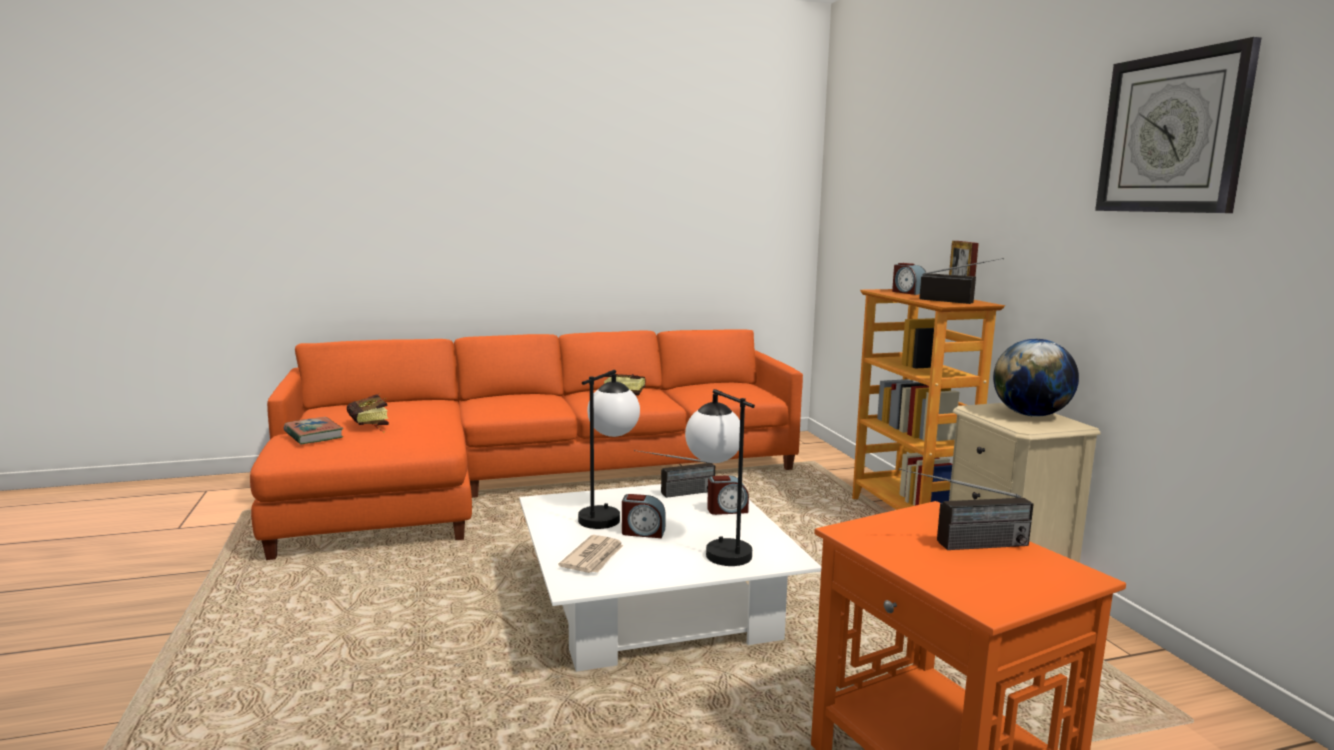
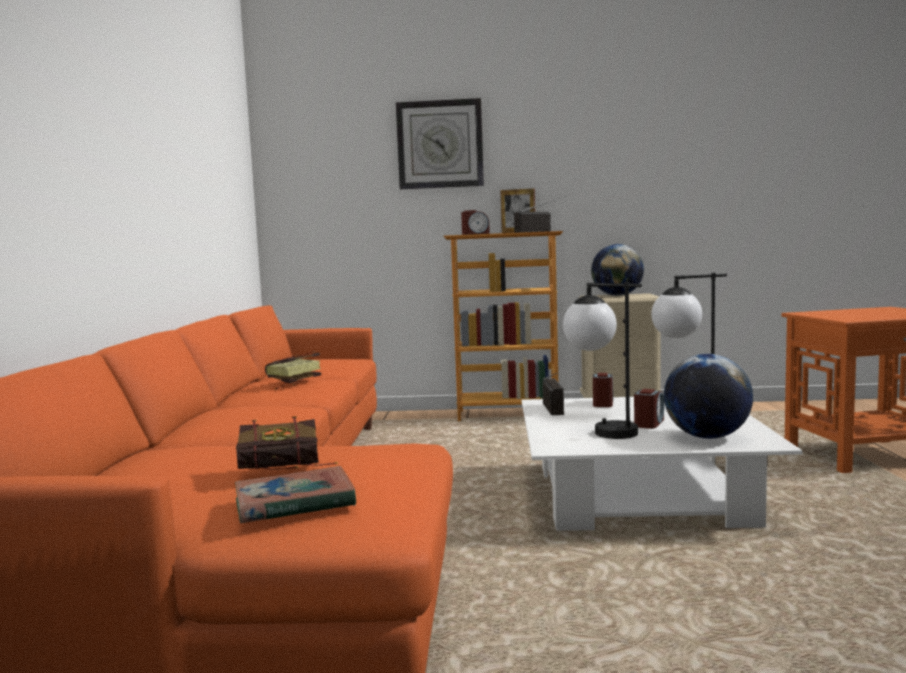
camera: 70 degrees left, 5 degrees down
newspaper [559,535,623,573] -> globe [664,354,753,439]
radio [899,468,1034,550] -> none
wall clock [1095,37,1261,213] -> wall clock moved to [396,98,484,189]

